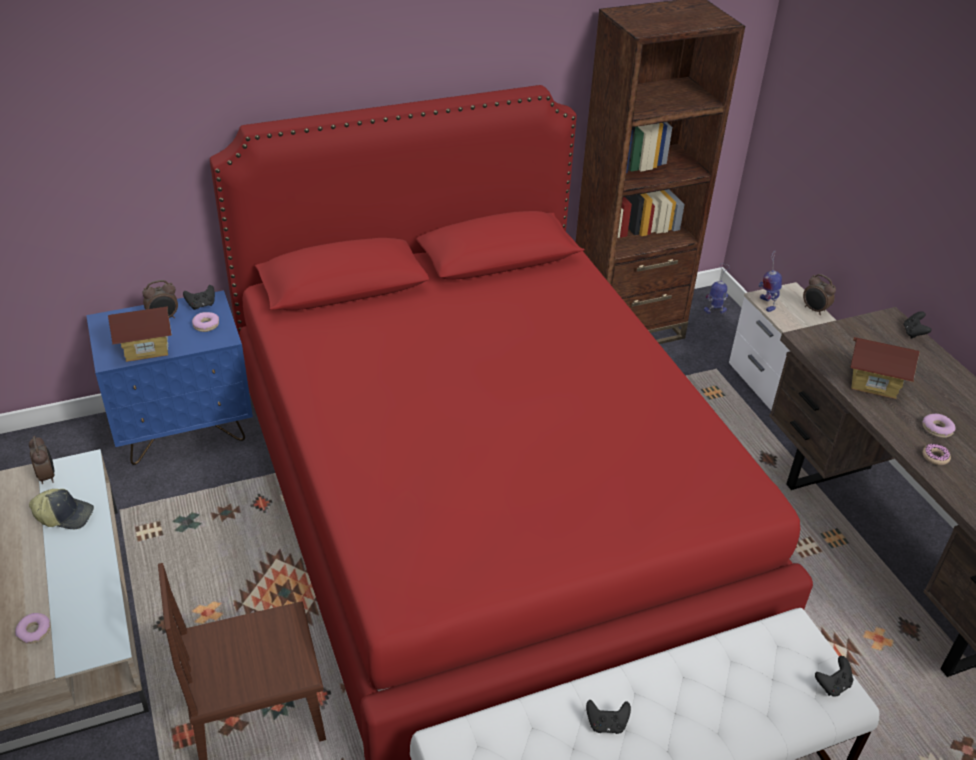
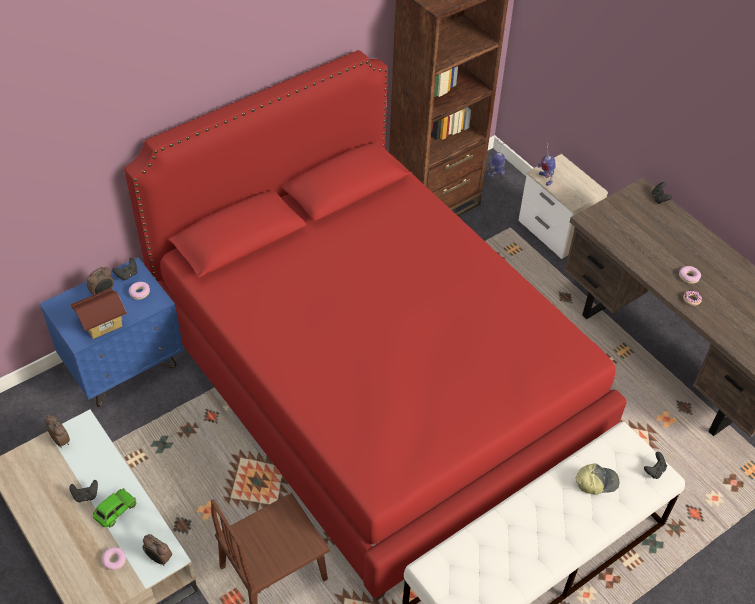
camera: 15 degrees left, 10 degrees up
cap [29,489,94,529] -> cap moved to [576,463,620,495]
black game controller [586,700,631,734] -> black game controller moved to [69,480,98,502]
alarm clock [803,274,836,315] -> alarm clock moved to [142,534,172,566]
toy house [850,337,920,399] -> none
none -> green toy car [93,488,137,528]

